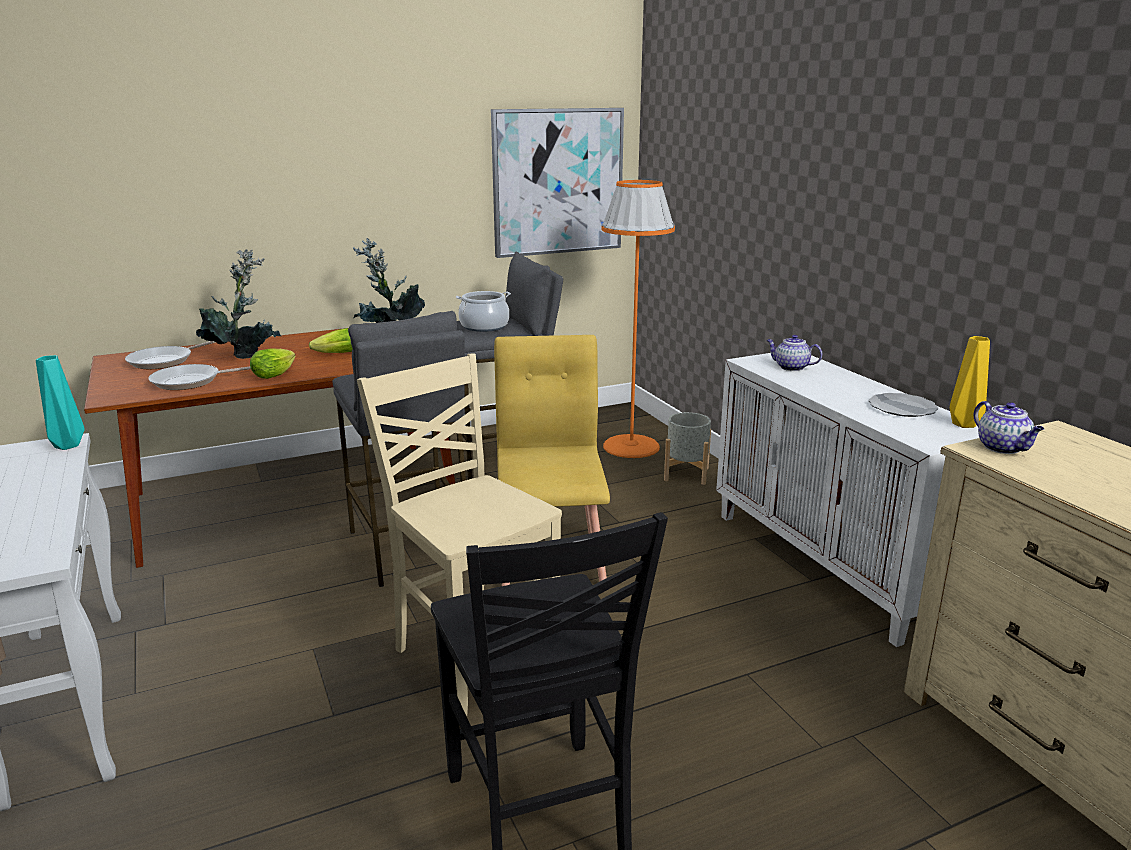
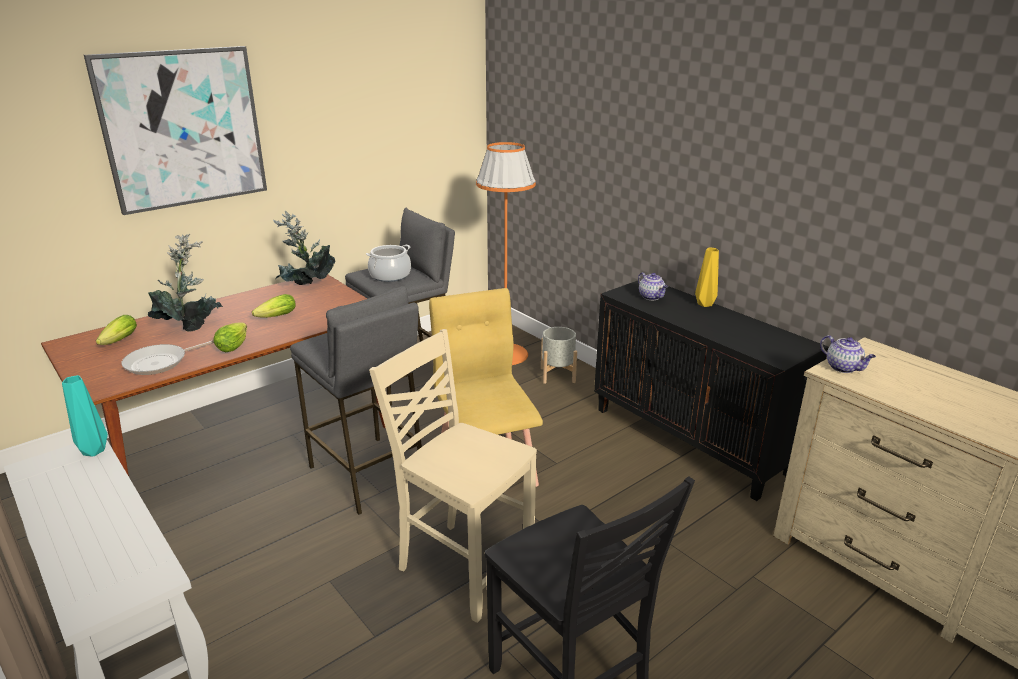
camera: 15 degrees left, 5 degrees up
frying pan [125,341,214,369] -> lettuce [96,315,137,345]
picture [491,108,624,258] -> picture moved to [84,46,267,215]
white cabinet [716,353,979,647] -> black cabinet [594,279,828,501]
teapot [766,335,822,371] -> teapot turned 135 degrees counterclockwise [638,272,668,300]
plate [868,393,938,417] -> none
yellow vase [950,336,990,428] -> yellow vase moved to [695,247,719,307]

